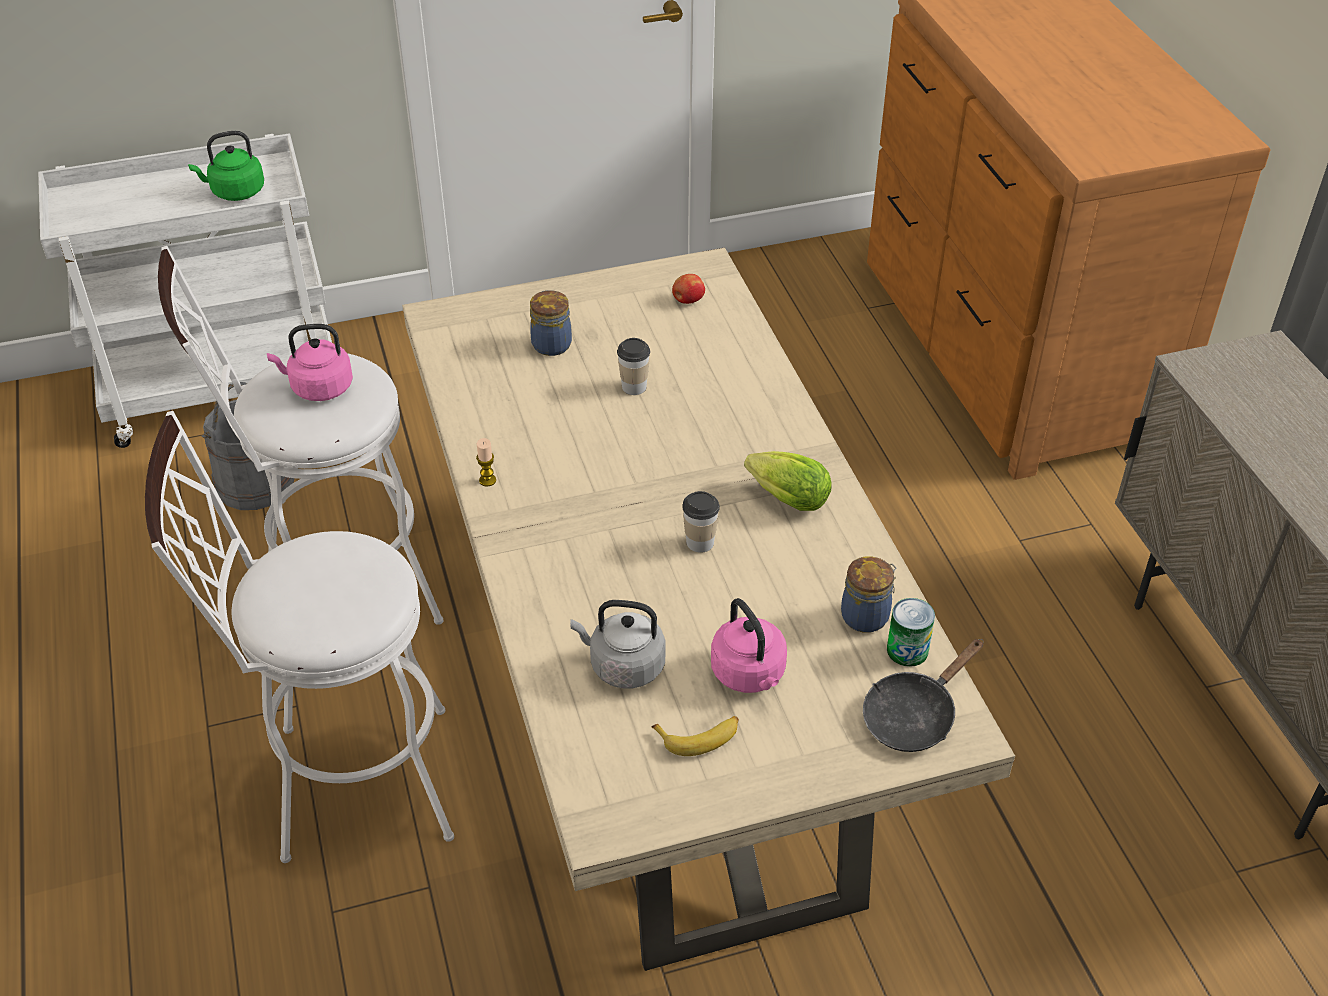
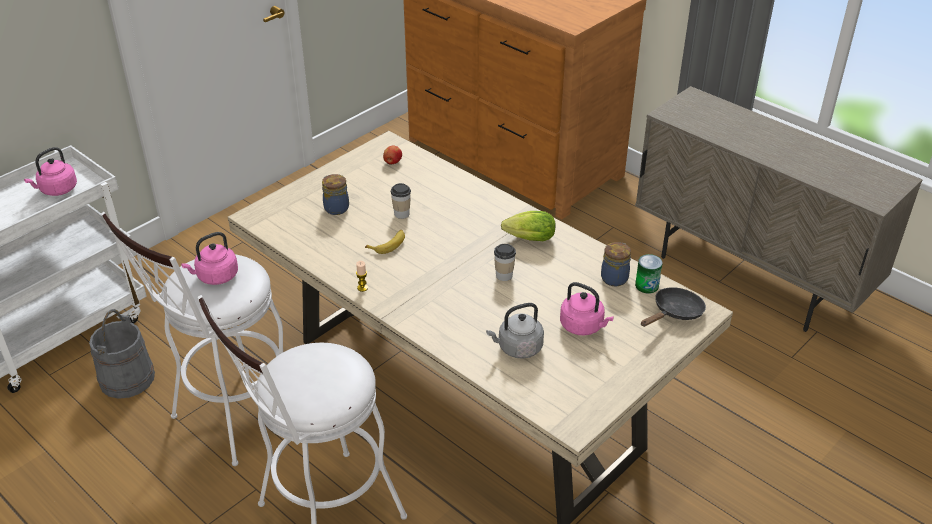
camera: 30 degrees left, 5 degrees down
green kettle [188,131,264,201] -> pink kettle [24,147,77,196]
banana [652,716,739,756] -> banana moved to [365,230,405,254]
black frying pan [863,639,984,752] -> black frying pan turned 150 degrees counterclockwise [641,287,706,327]

